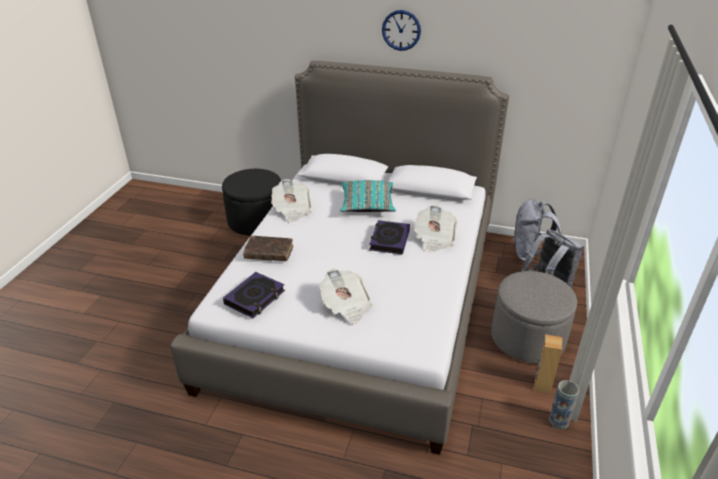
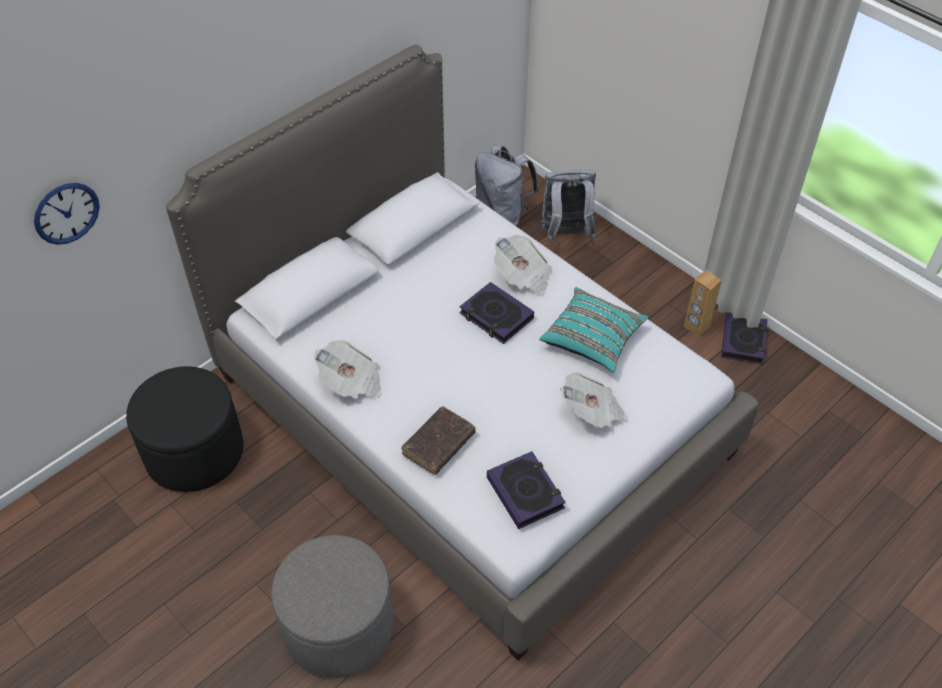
camera: 60 degrees left, 15 degrees up
turquoise pillow [340,180,396,212] -> turquoise pillow moved to [539,287,648,372]
wall clock [382,10,421,51] -> wall clock moved to [34,183,100,245]
grey ottoman [491,271,577,363] -> grey ottoman moved to [271,535,394,678]
vase [549,380,579,429] -> book [721,312,768,365]

